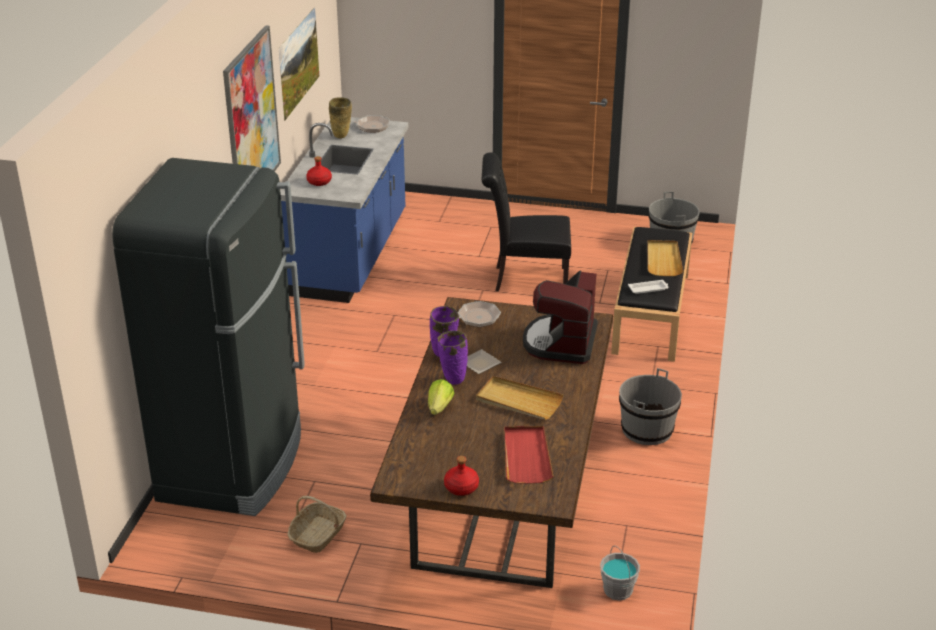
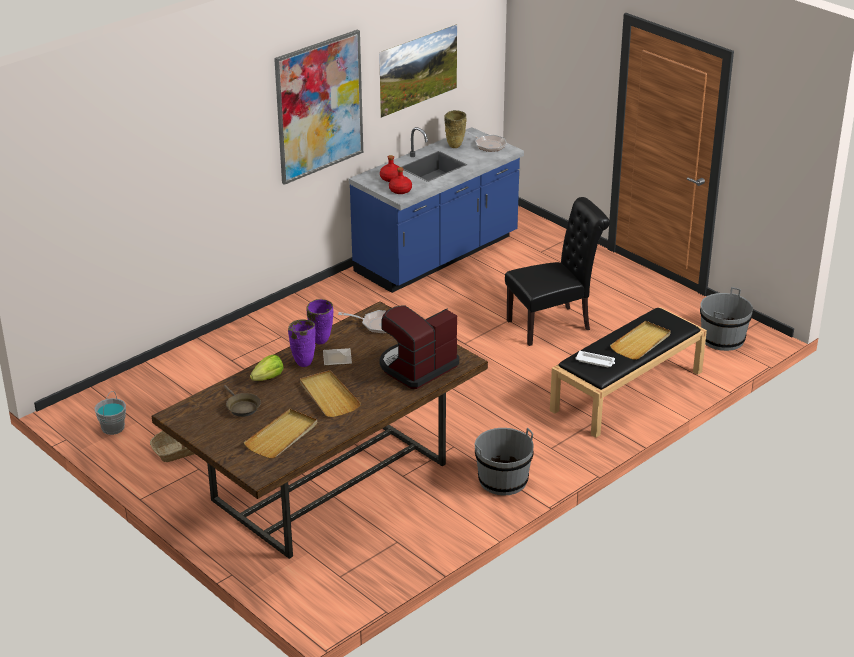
camera: 35 degrees right, 0 degrees up
black fridge [112,158,305,516] -> none
red bottle [444,456,479,496] -> red bottle moved to [389,167,412,194]
black chair [482,152,571,291] -> black chair turned 120 degrees clockwise [505,197,610,346]
red tray [504,426,554,484] -> beige tray [244,409,317,458]
grey bucket [600,546,640,600] -> grey bucket moved to [94,391,126,435]
none -> brown frying pan [224,385,261,417]

